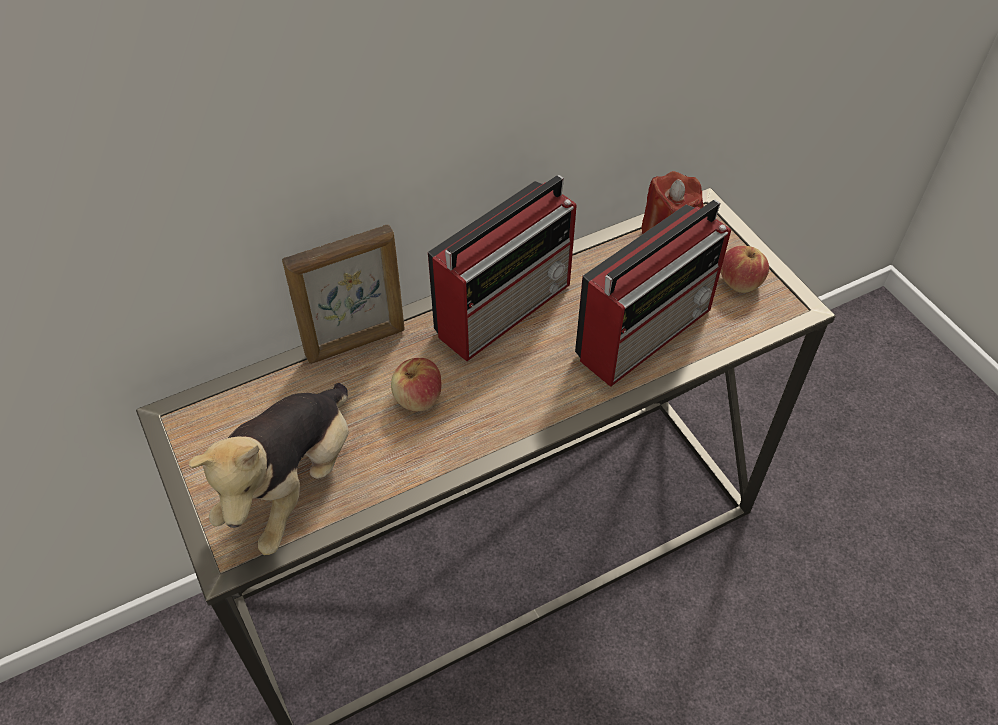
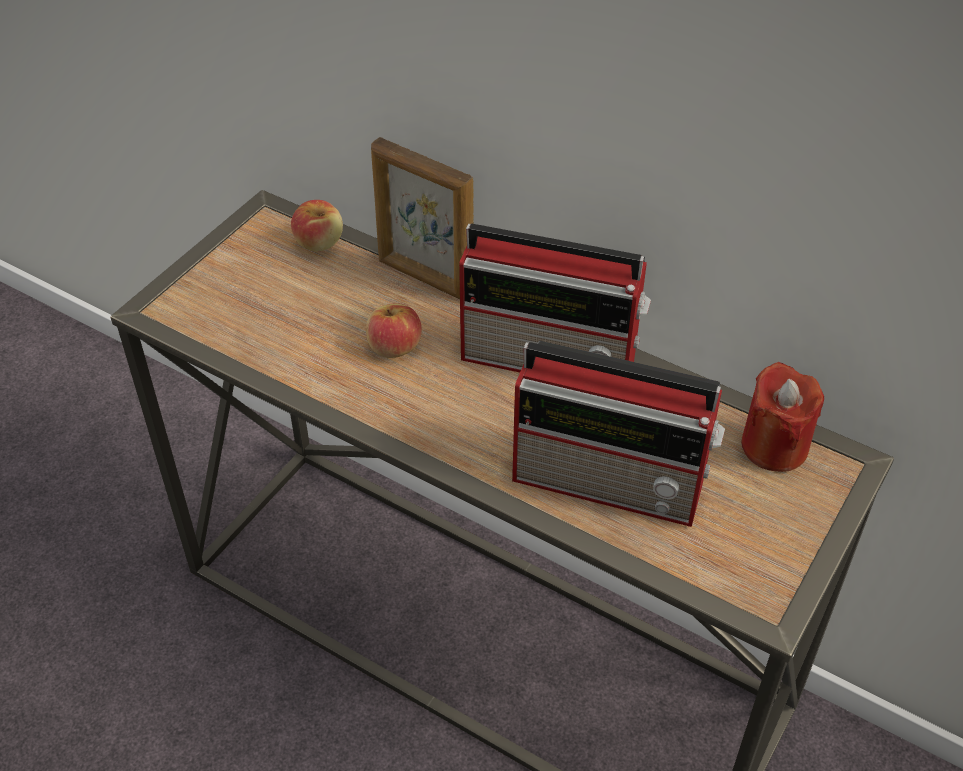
camera: 60 degrees right, 5 degrees down
plush toy [189,383,349,555] -> none
apple [721,246,769,293] -> apple moved to [291,200,343,251]

